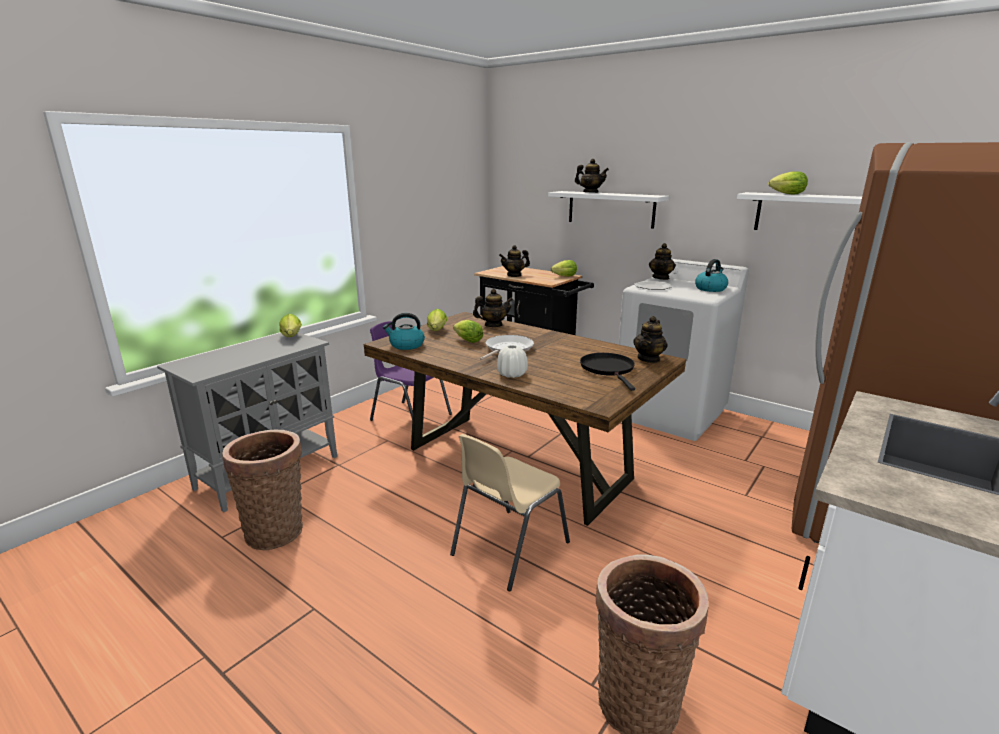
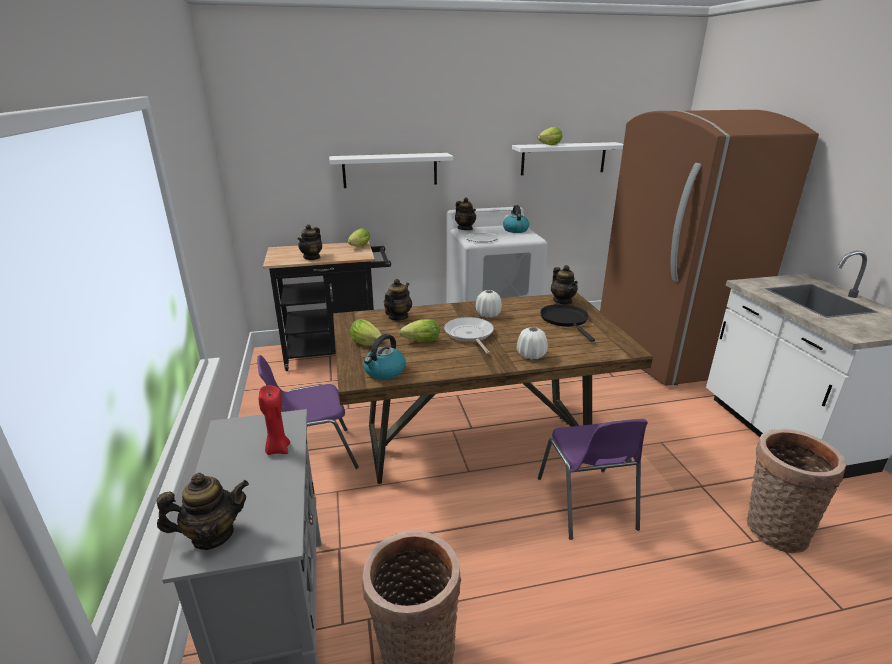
camera: 50 degrees left, 5 degrees up
lettuce [279,314,302,337] -> none
beige chair [450,434,570,591] -> purple chair [538,419,648,540]
teapot [575,159,609,193] -> teapot moved to [156,473,249,550]
black frying pan [580,353,635,391] -> black frying pan turned 45 degrees clockwise [540,304,595,342]
none -> red candle [259,385,290,455]
none -> white vase [476,290,502,318]

